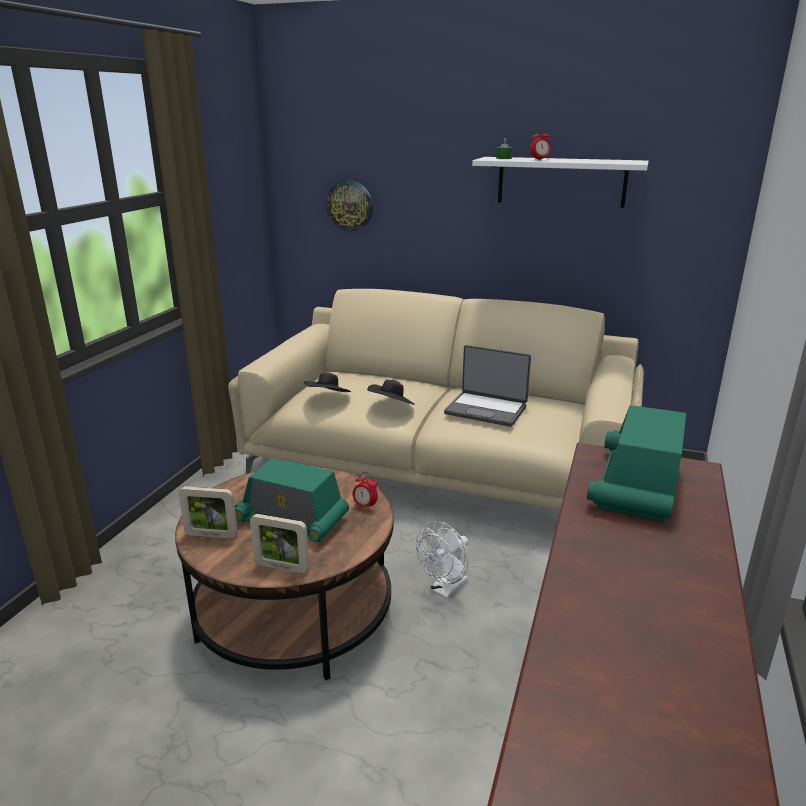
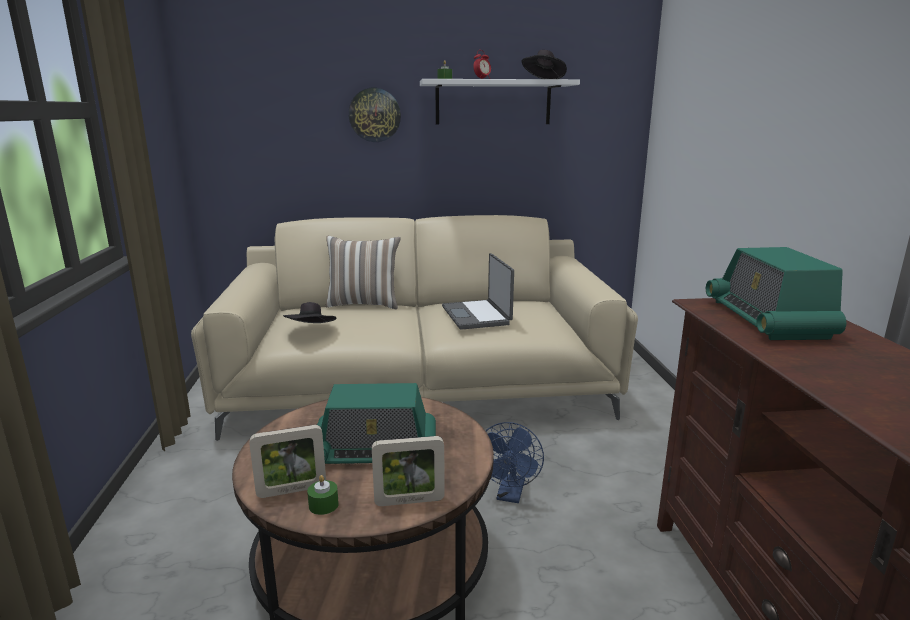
camera: 25 degrees left, 5 degrees down
wall clock [326,180,373,231] -> wall clock moved to [348,88,401,142]
alarm clock [353,472,378,512] -> none
black hat [367,380,415,405] -> black hat moved to [521,50,567,79]
white fan [416,521,469,599] -> blue fan [486,422,544,503]
laptop [444,345,531,427] -> laptop turned 75 degrees clockwise [442,253,514,330]
none -> green candle [307,475,339,515]
none -> pillow [325,236,401,309]

